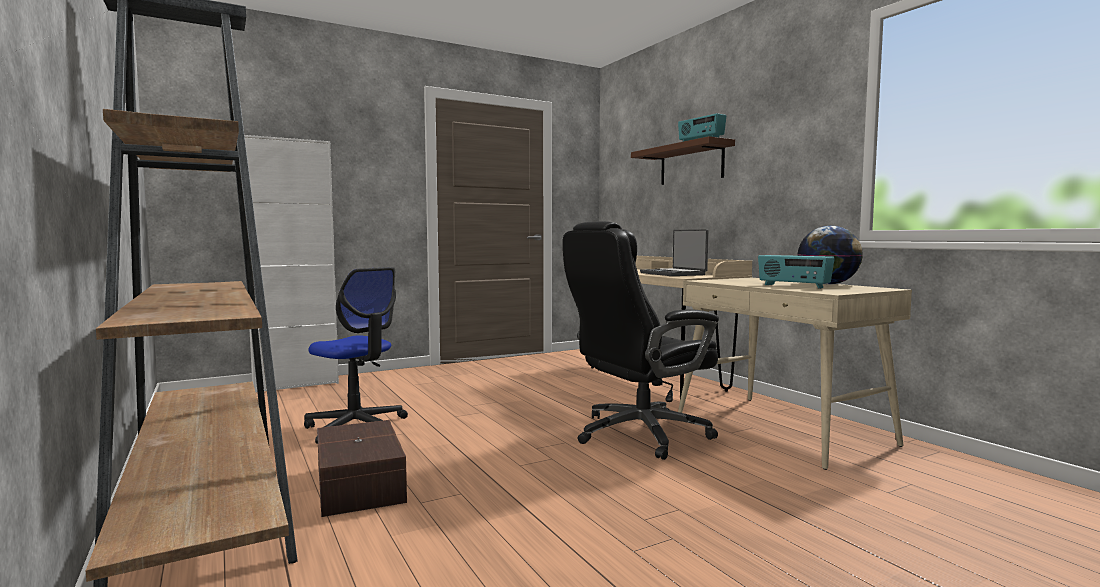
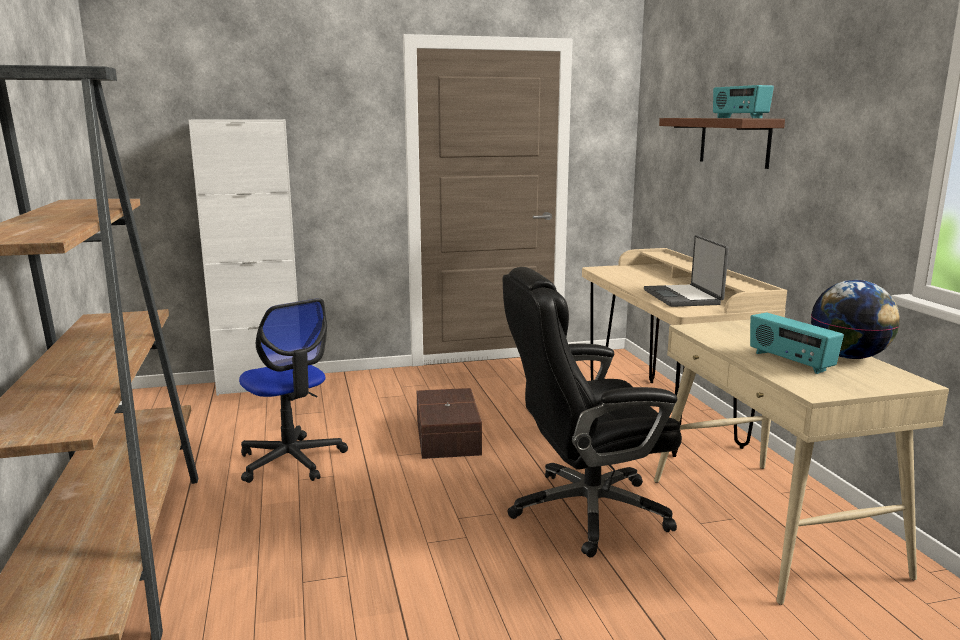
camera: 15 degrees right, 10 degrees up
brown storage box [317,420,407,517] -> brown storage box moved to [417,388,482,459]

